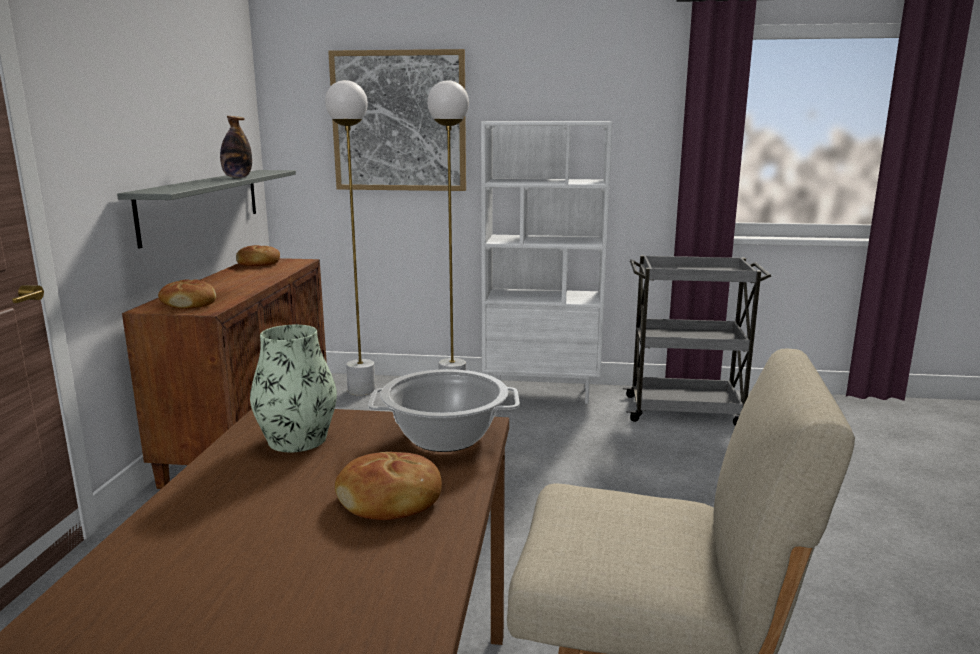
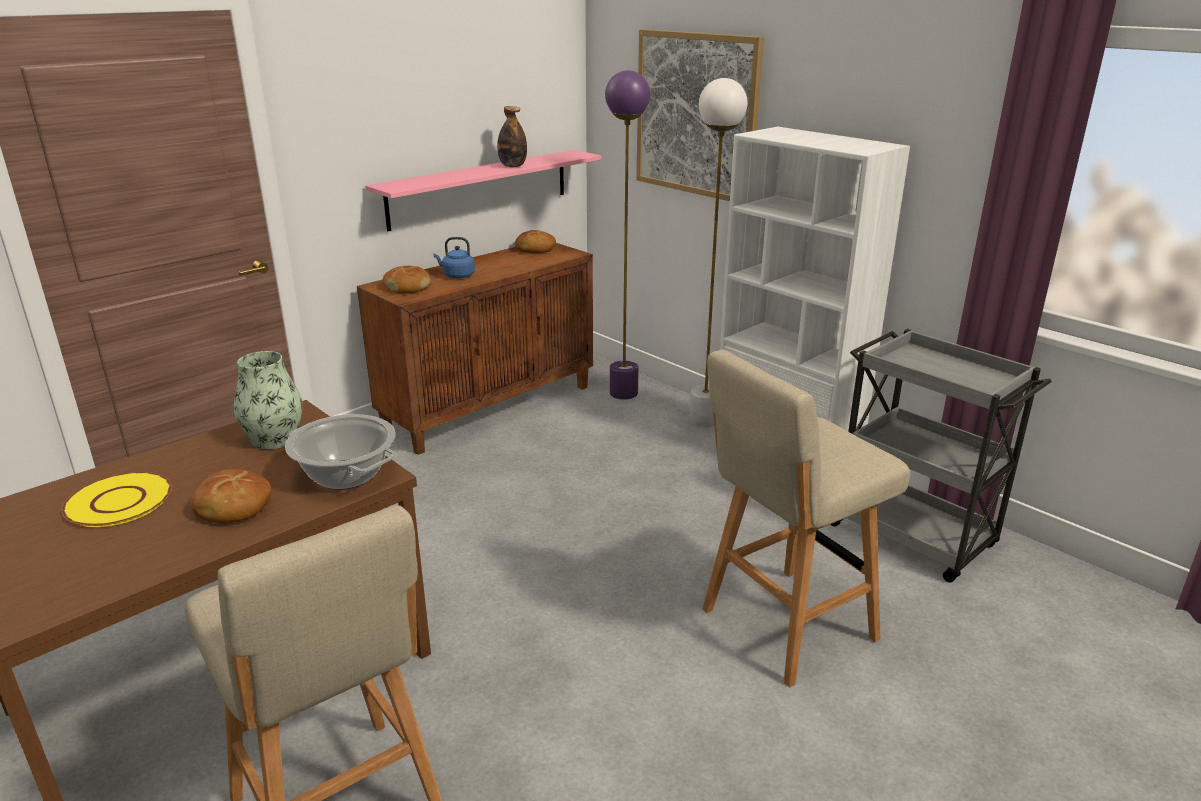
camera: 40 degrees right, 10 degrees up
grey shelf [117,170,296,248] -> pink shelf [365,150,601,231]
white floor lamp [325,80,376,396] -> purple floor lamp [605,70,650,400]
none -> yellow plate [62,472,172,527]
none -> blue kettle [434,237,475,278]
none -> beige stool [702,350,910,687]

